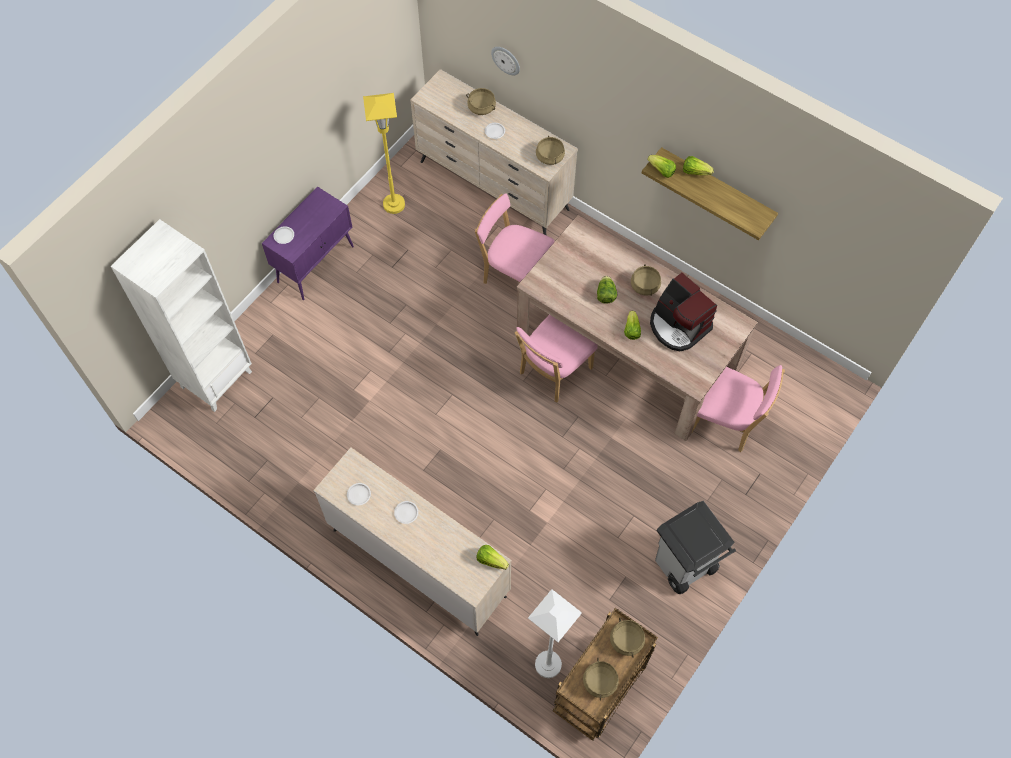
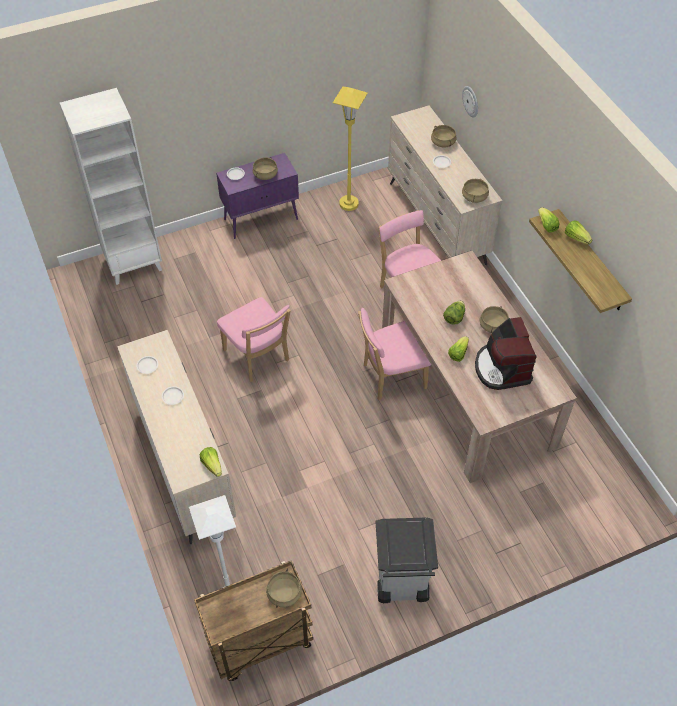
camera: 30 degrees right, 10 degrees down
beige cooking pot [583,658,619,701] -> beige cooking pot moved to [253,157,278,180]
pink chair [691,365,785,452] -> pink chair moved to [217,297,291,382]

